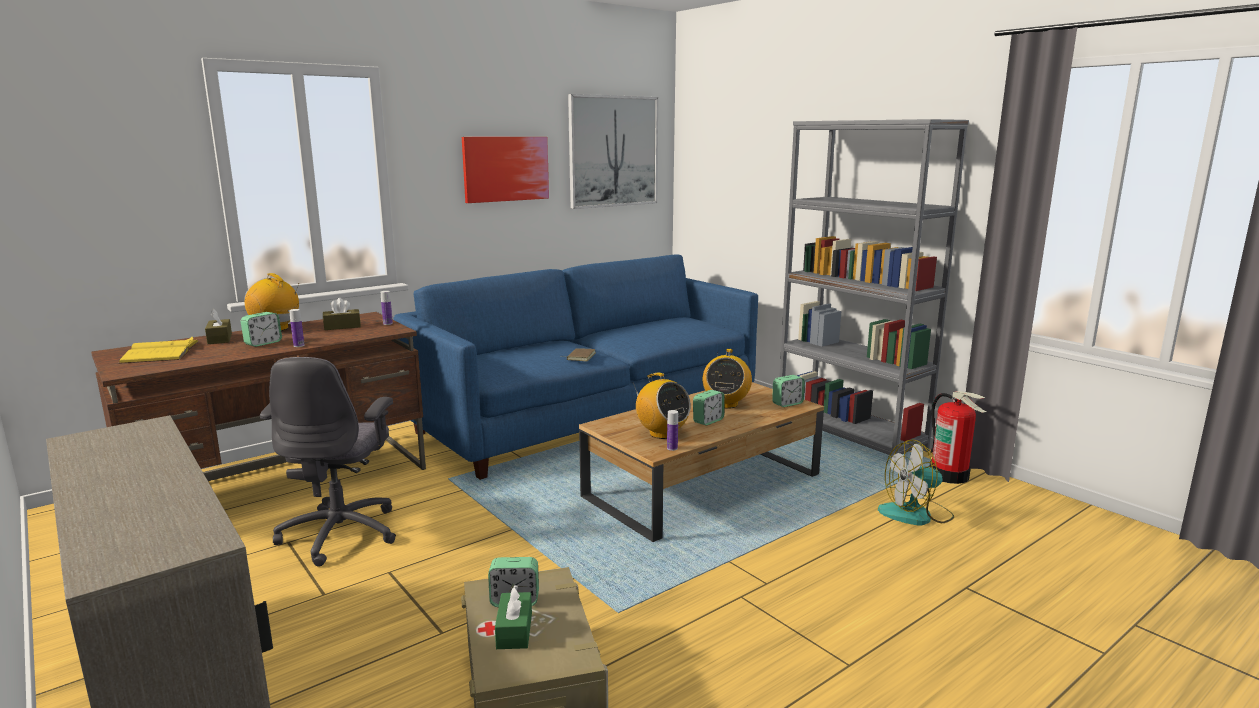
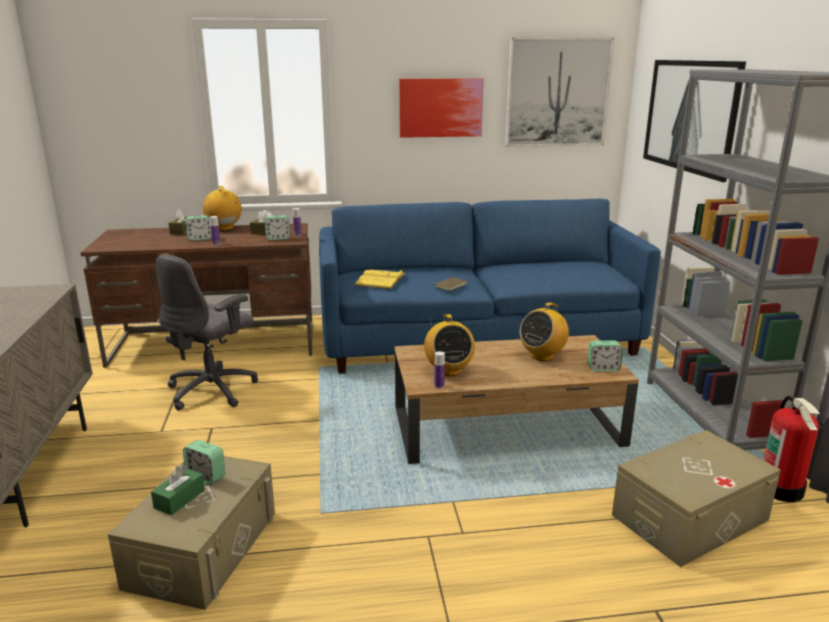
camera: 30 degrees right, 5 degrees up
yellow book [119,337,199,364] -> yellow book moved to [354,270,406,289]
alarm clock [693,390,725,425] -> alarm clock moved to [264,215,290,240]
fan [878,439,954,526] -> beige storage box [612,430,781,567]
none -> picture [643,60,746,182]

